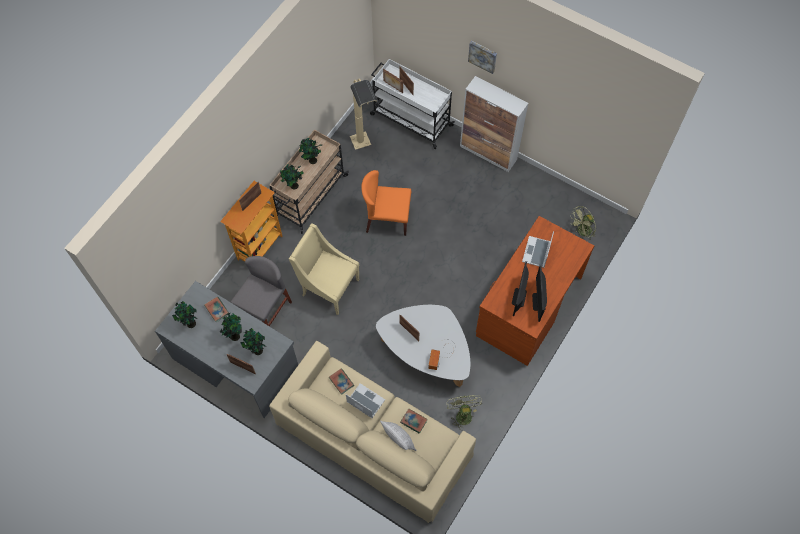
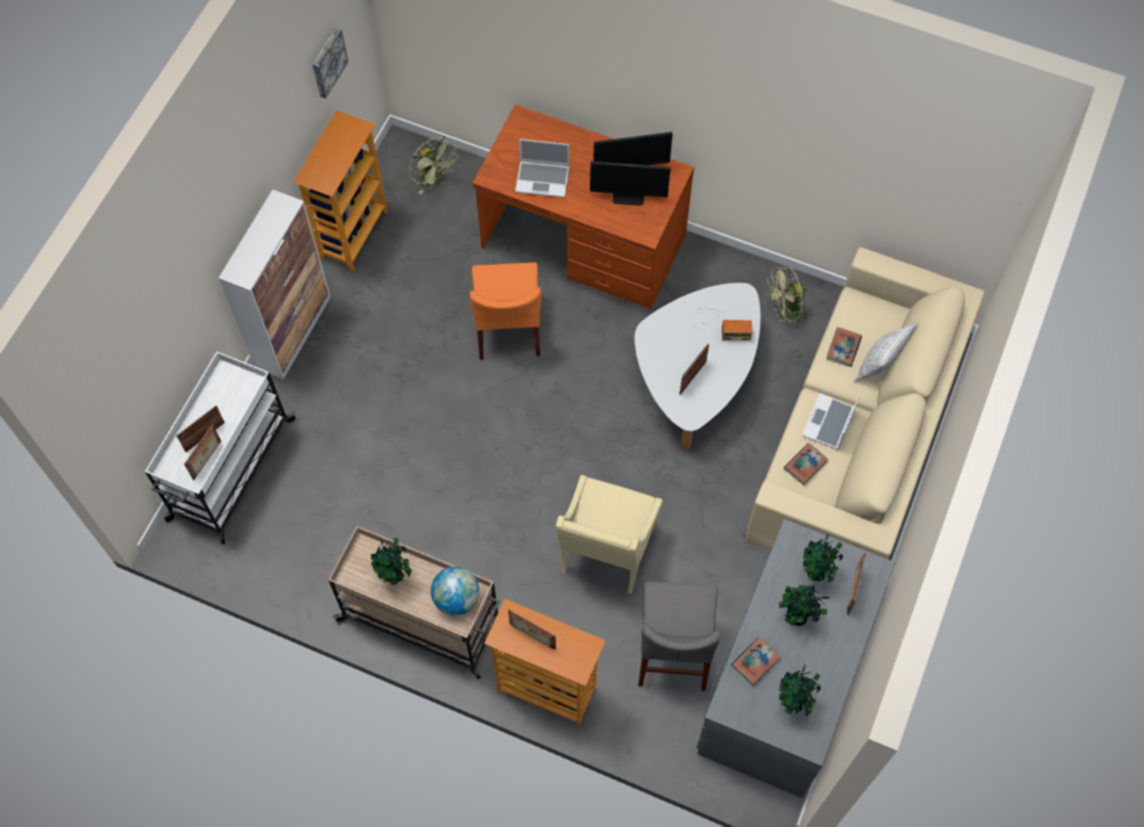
camera: 100 degrees left, 0 degrees up
grey chair [231,256,292,326] -> grey chair turned 105 degrees counterclockwise [638,581,720,691]
potted plant [280,164,304,190] -> globe [431,567,479,615]
beige floor lamp [350,79,378,150] -> none
orange chair [361,170,411,236] -> orange chair moved to [470,262,541,360]
picture [468,41,497,74] -> picture moved to [313,27,348,99]
none -> bookcase [293,110,388,272]

